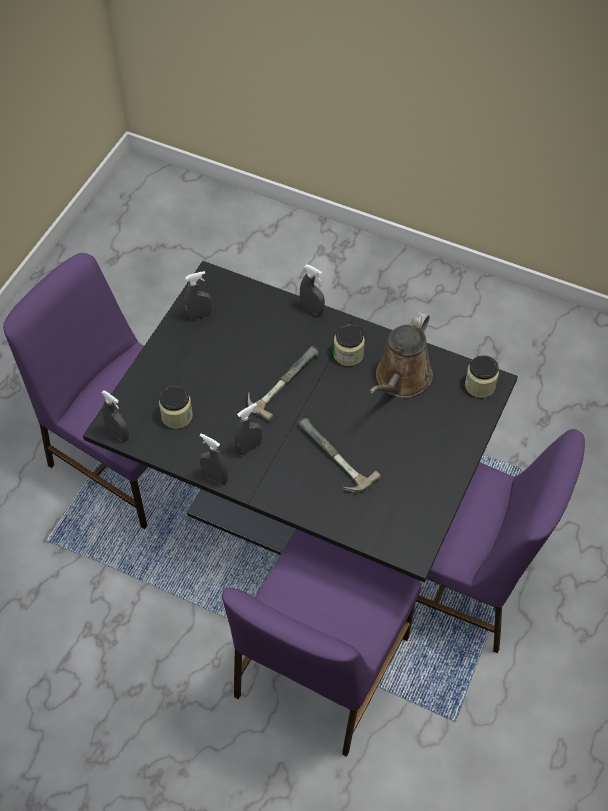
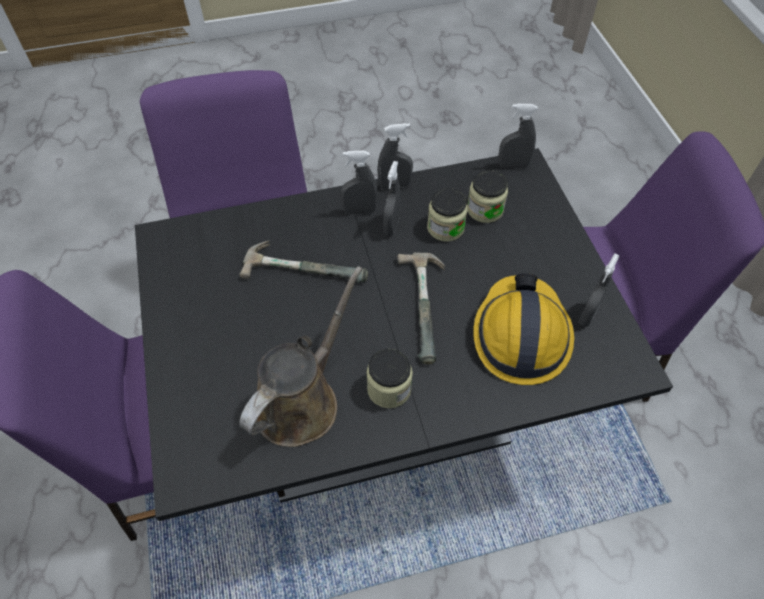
camera: 140 degrees right, 0 degrees up
grey spray bottle [299,265,325,316] -> grey spray bottle moved to [341,151,378,215]
brown watering can [369,312,433,398] -> brown watering can turned 45 degrees clockwise [239,266,363,447]
jar [465,355,499,398] -> jar moved to [427,188,468,242]
none -> hard hat [473,273,575,385]

